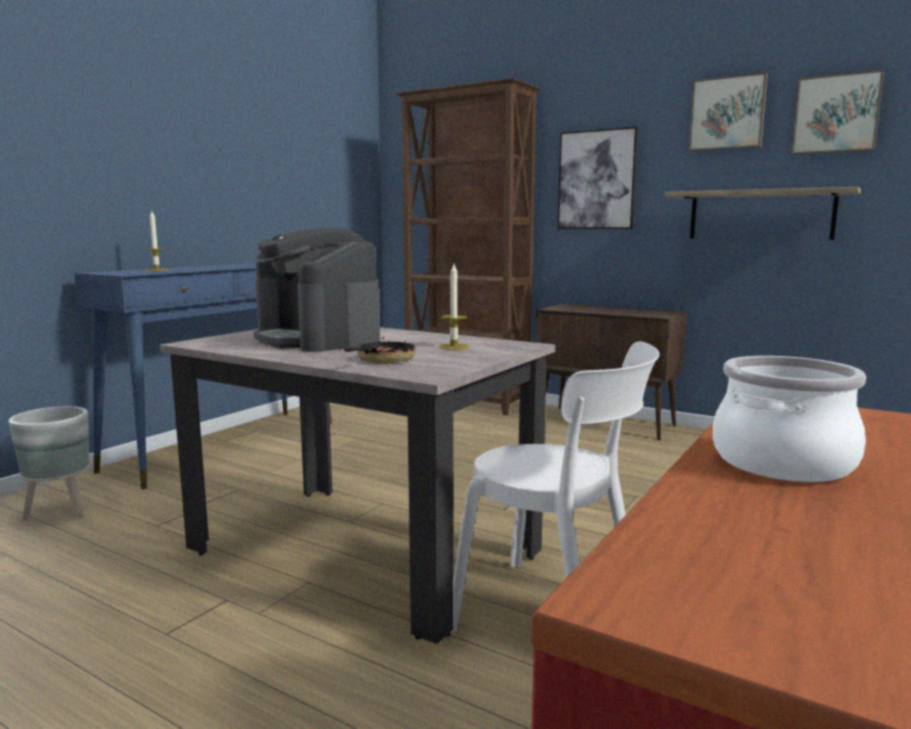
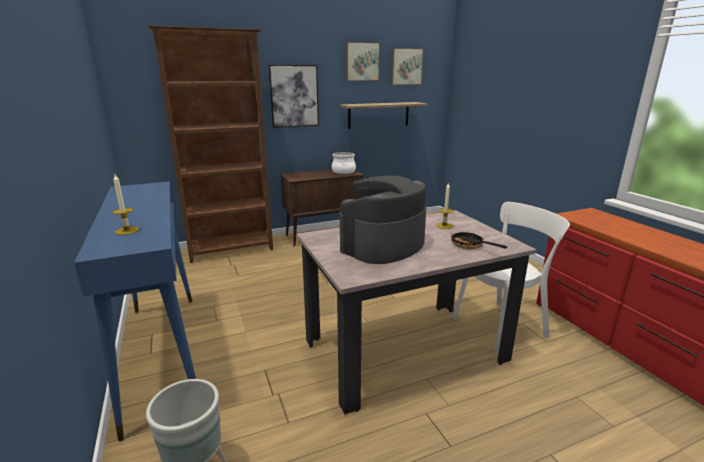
camera: 55 degrees left, 10 degrees up
coffee machine [254,228,380,352] -> coffee machine turned 135 degrees clockwise [340,176,426,264]
cooking pot [712,356,866,482] -> cooking pot moved to [332,152,356,174]

